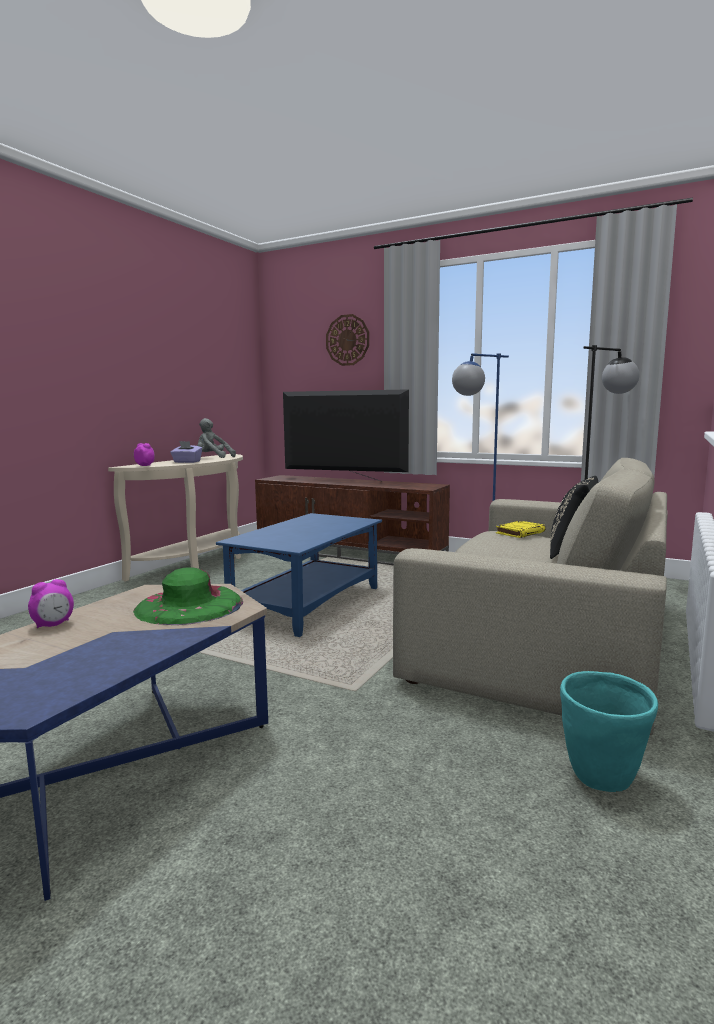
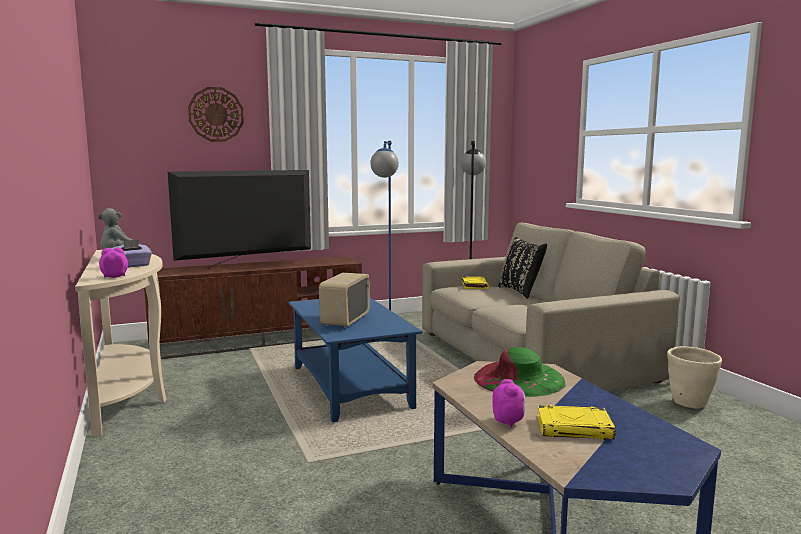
camera: 50 degrees left, 0 degrees up
turquoise planter [560,671,658,792] -> beige planter [667,346,722,408]
none -> radio [319,273,369,328]
none -> yellow book [537,405,616,440]

